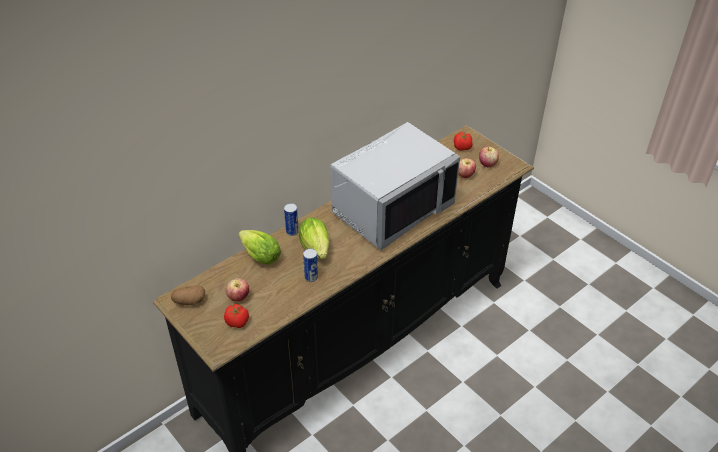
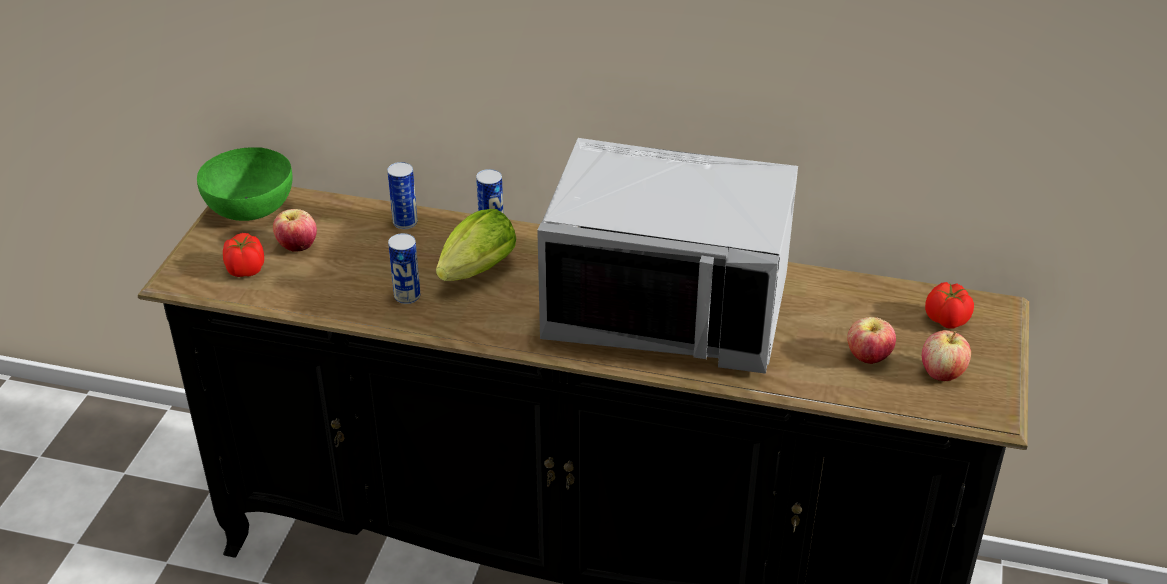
camera: 55 degrees right, 5 degrees down
potato [171,286,205,305] -> green bowl [197,147,292,221]
lettuce [238,230,281,264] -> can [387,162,418,229]

